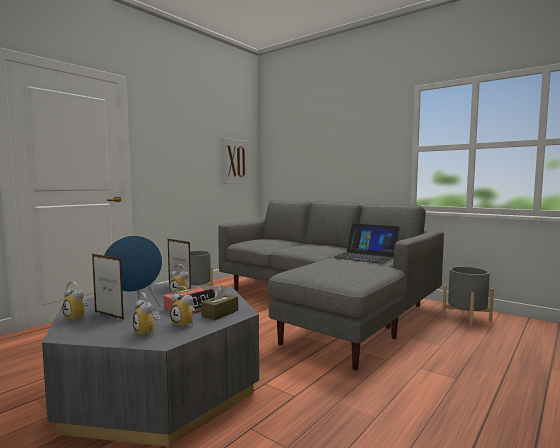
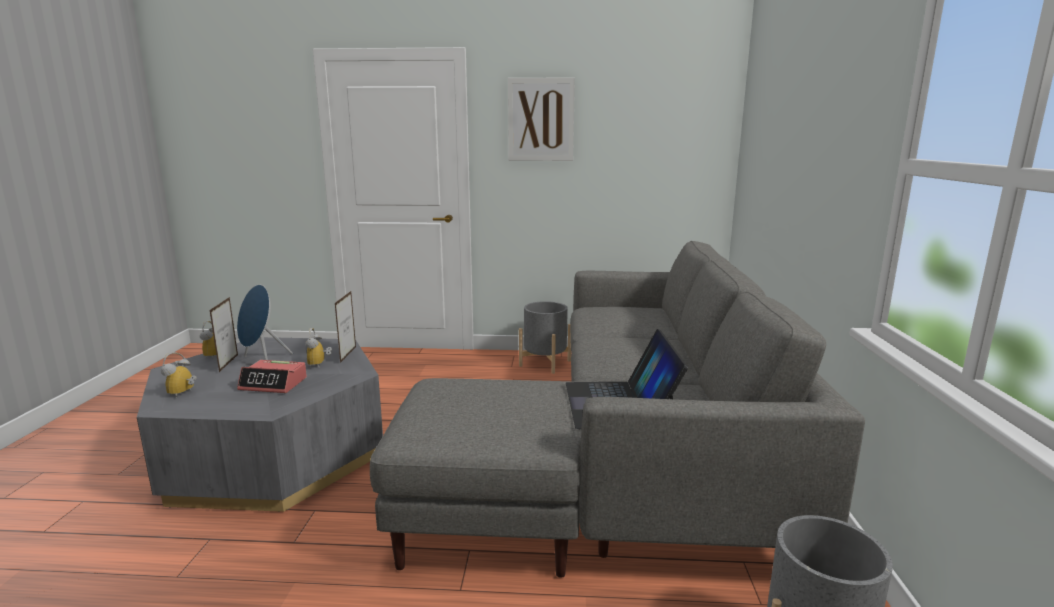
camera: 55 degrees right, 10 degrees up
alarm clock [170,286,195,328] -> none
brown tissue box [201,285,238,320] -> none
picture [222,138,250,184] -> picture moved to [508,77,575,161]

